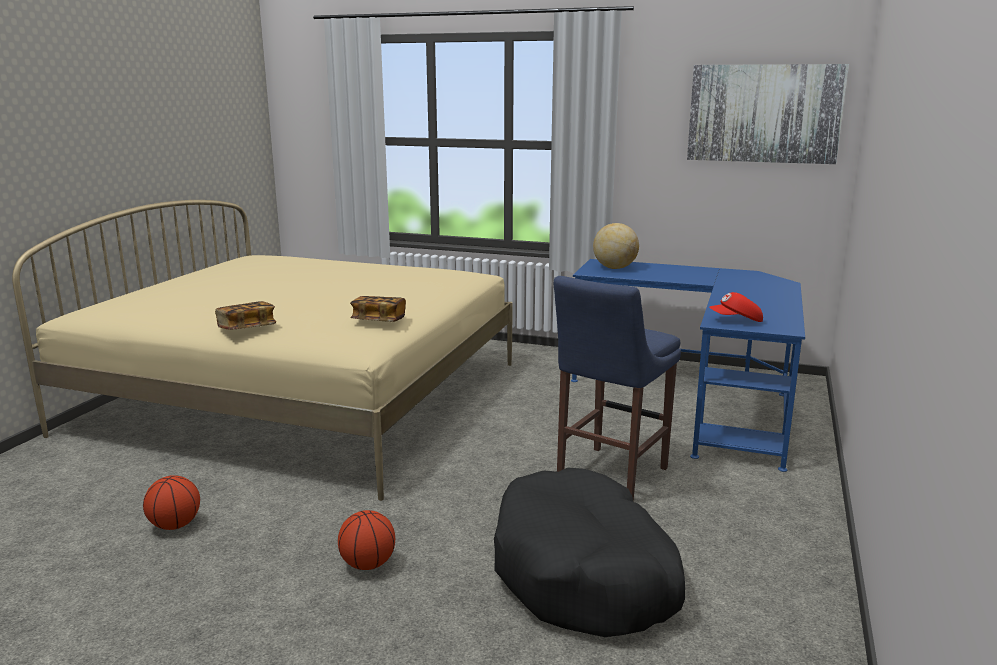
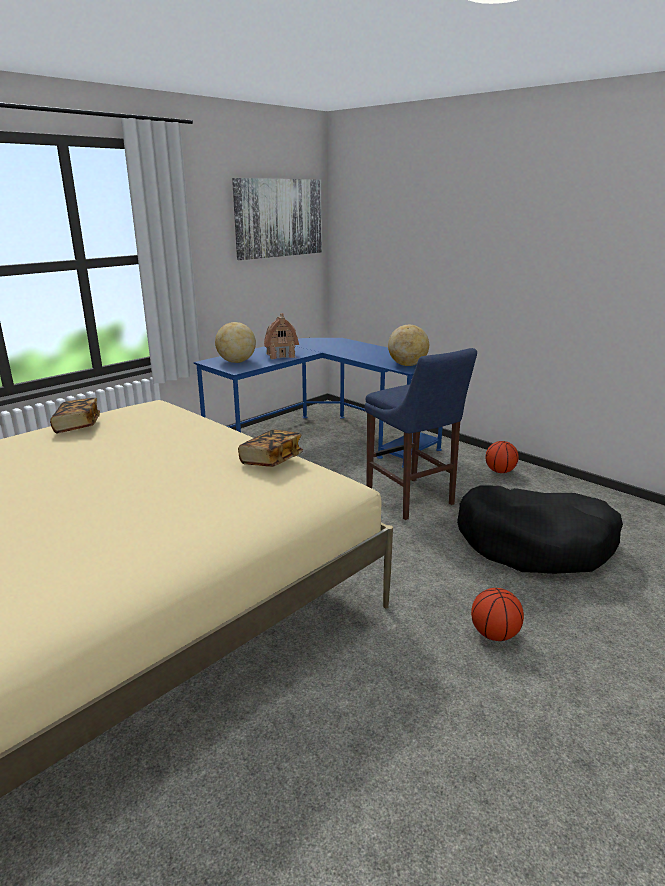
camera: 65 degrees left, 5 degrees up
basketball [143,475,200,530] -> basketball moved to [485,441,519,473]
book [215,301,276,330] -> book moved to [50,398,100,433]
red cap [709,292,763,322] -> globe [388,325,429,366]
none -> toy house [264,313,299,360]

